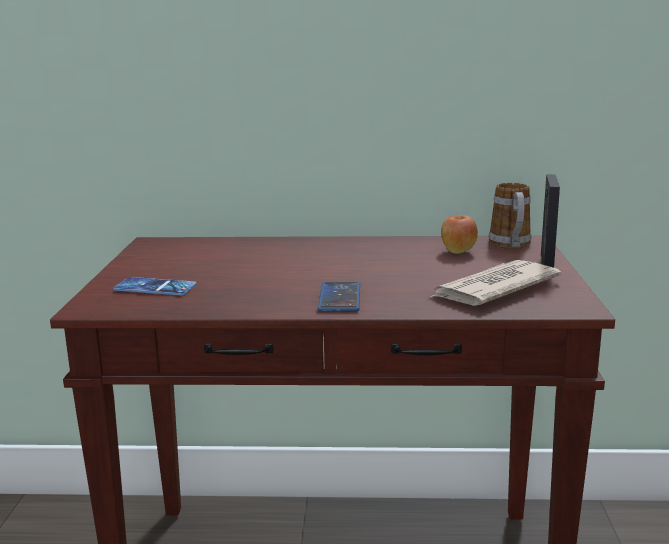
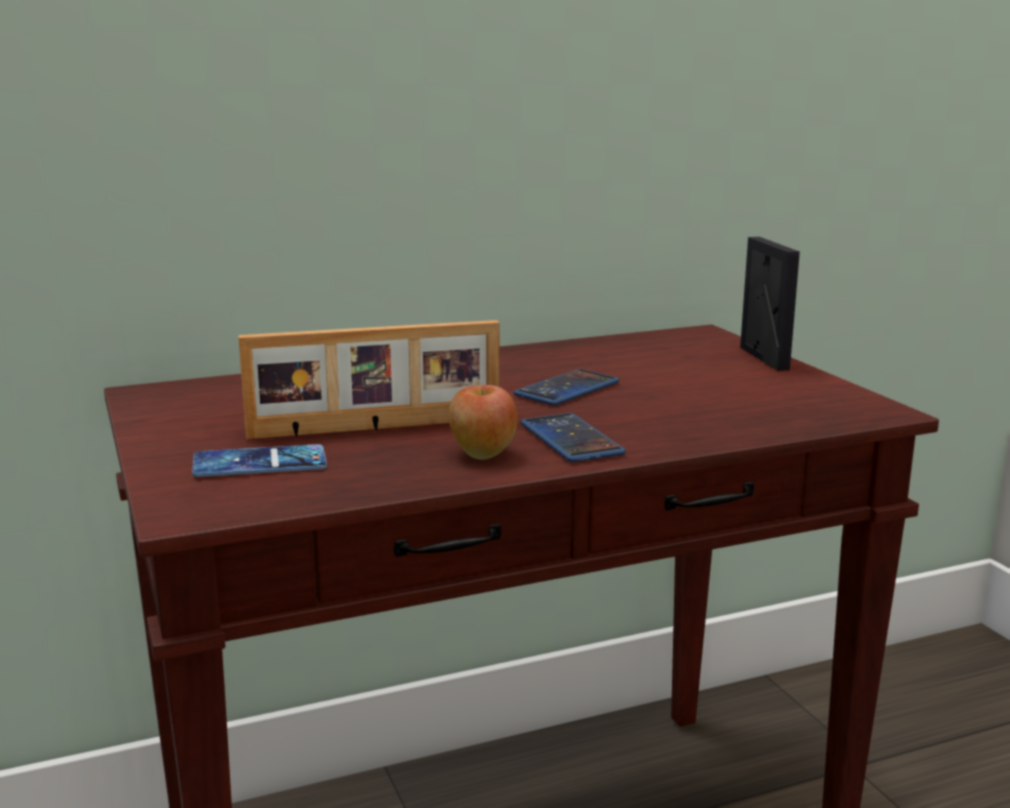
camera: 25 degrees left, 0 degrees up
newspaper [431,260,561,306] -> none
apple [441,215,478,254] -> apple moved to [449,385,517,460]
mug [489,183,531,249] -> none
none -> picture frame [238,320,500,439]
none -> phone [514,369,619,406]

